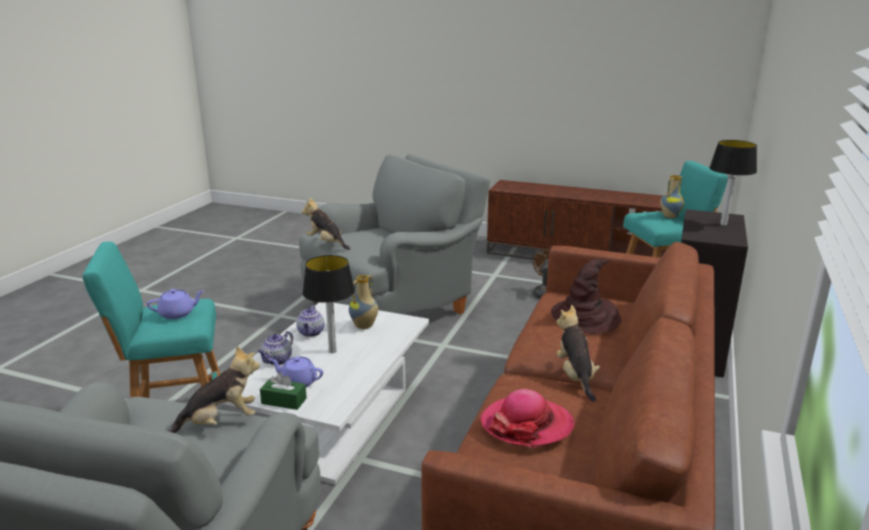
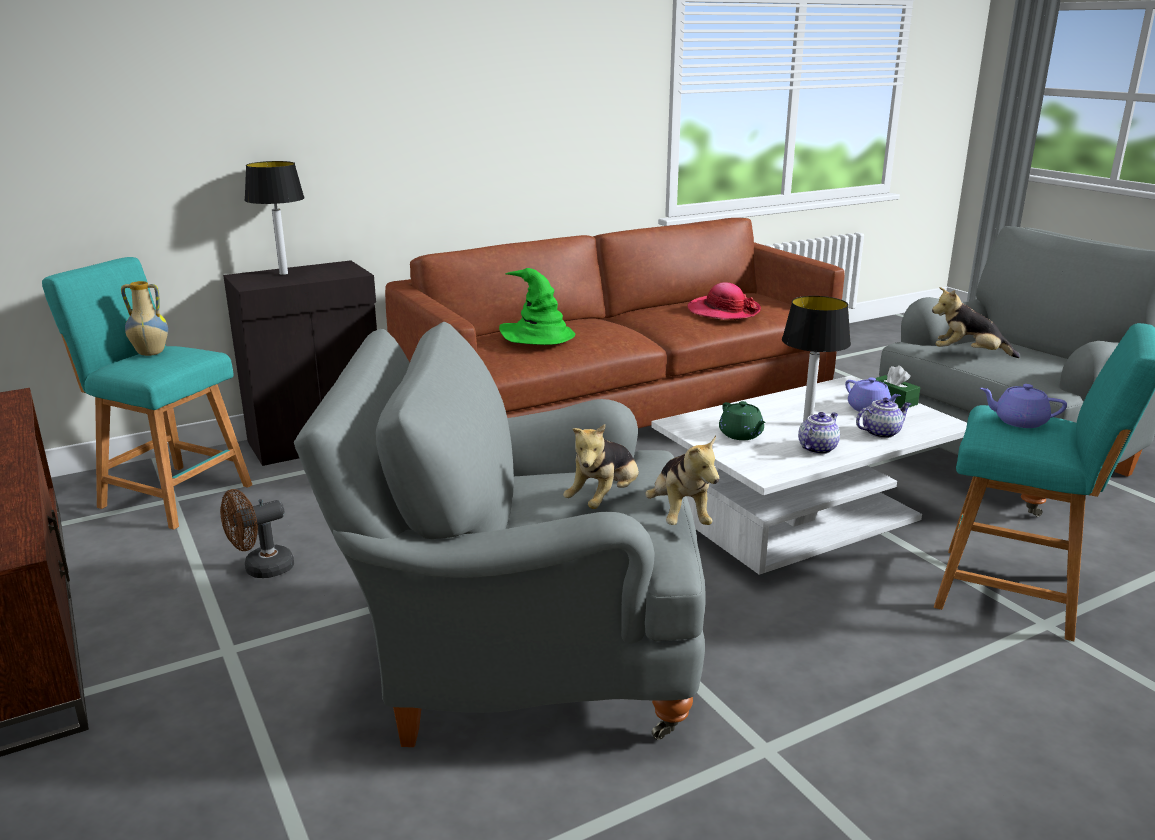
camera: 140 degrees left, 0 degrees up
vase [349,275,378,329] -> green teapot [719,401,766,440]
brown hat [551,259,621,334] -> green hat [499,268,575,345]
plush toy [556,305,600,402] -> plush toy moved to [563,424,639,509]

